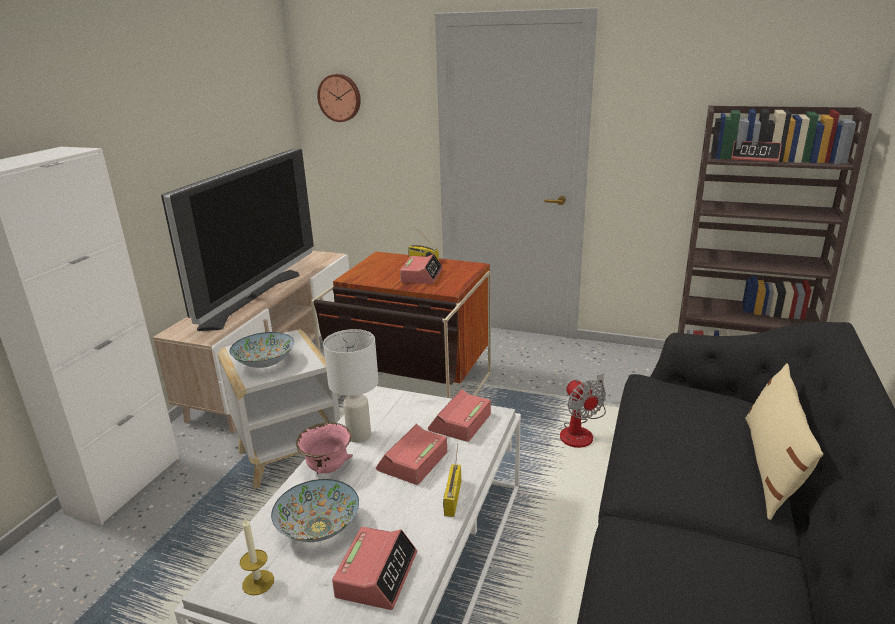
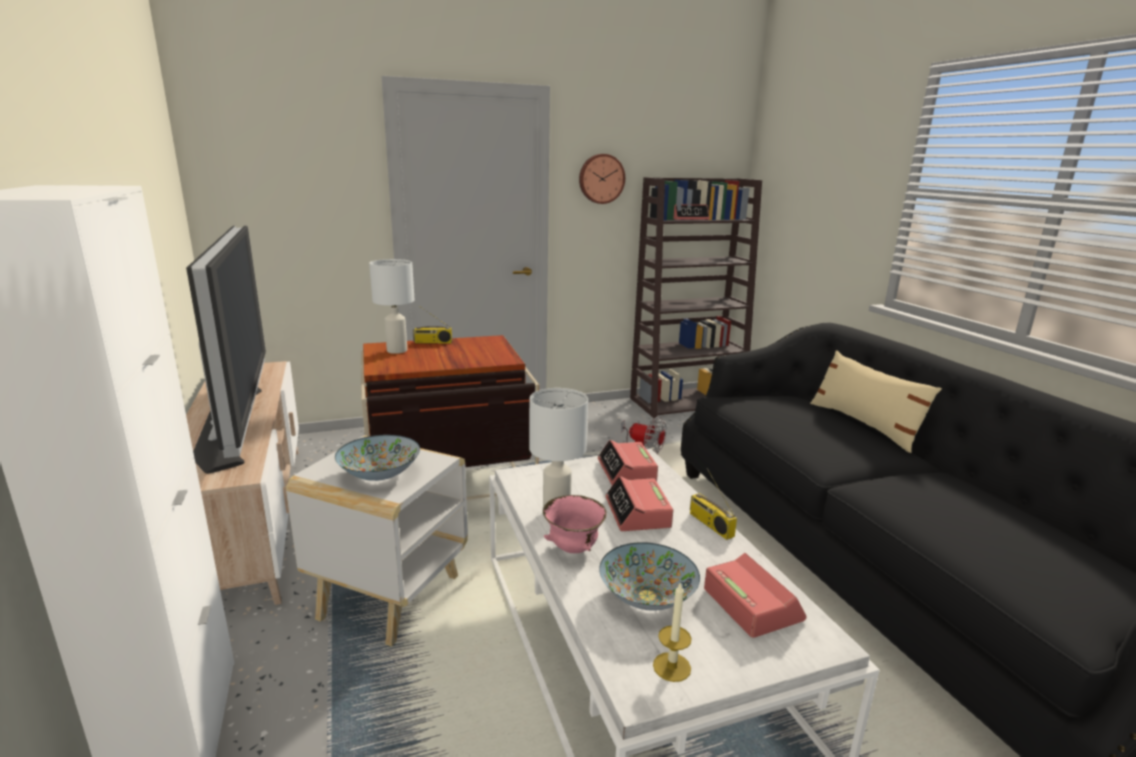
camera: 40 degrees left, 5 degrees down
wall clock [317,74,361,122] -> wall clock moved to [579,154,625,204]
alarm clock [400,254,443,284] -> none
none -> white table lamp [369,259,414,354]

